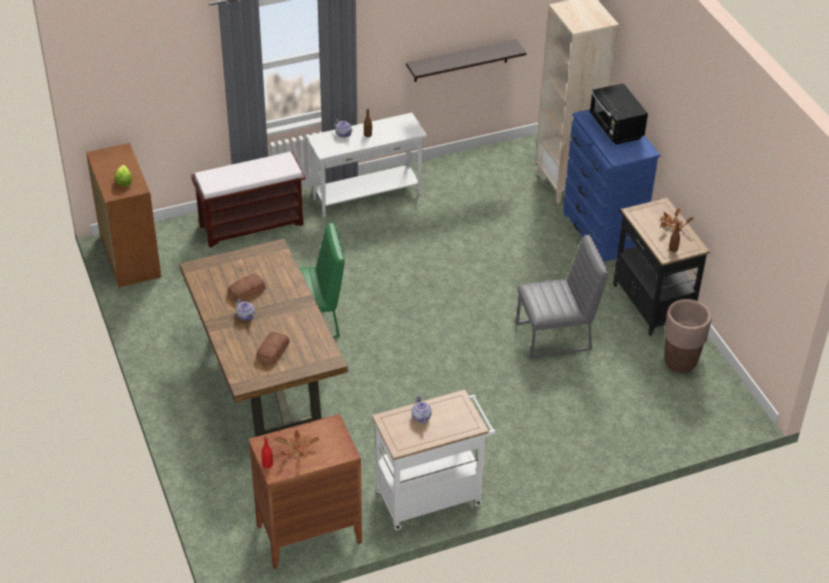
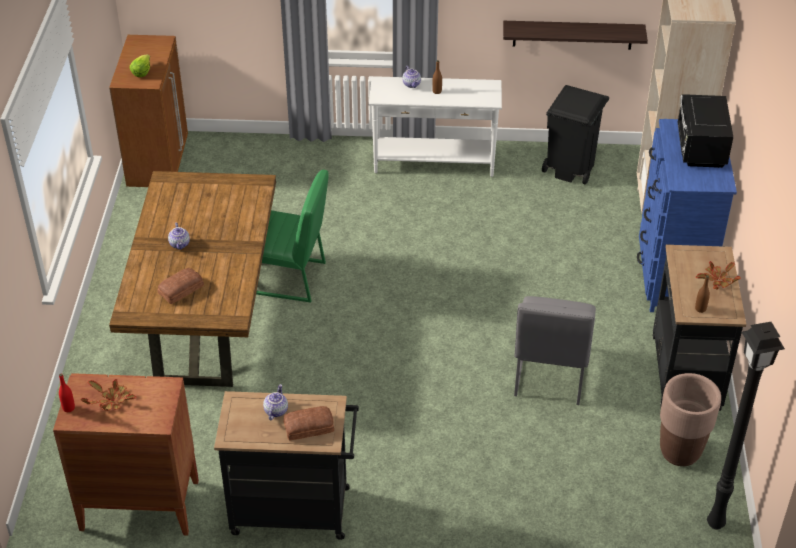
camera: 25 degrees right, 0 degrees up
brown bench [191,152,306,248] -> none
bread [228,274,266,302] -> bread moved to [283,406,334,440]
white cart [372,390,496,531] -> black cart [214,391,359,540]
grey chair [516,235,608,359] -> grey chair turned 90 degrees clockwise [514,296,596,405]
none -> black trash can [542,85,609,184]
none -> black floor lamp [707,322,785,529]

